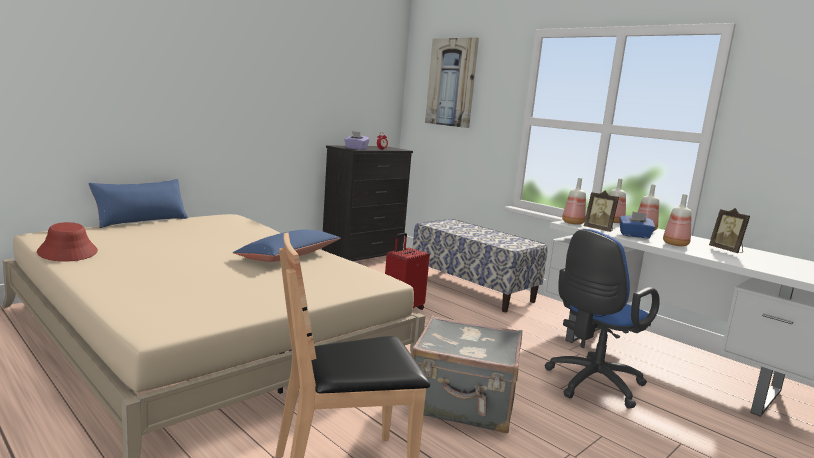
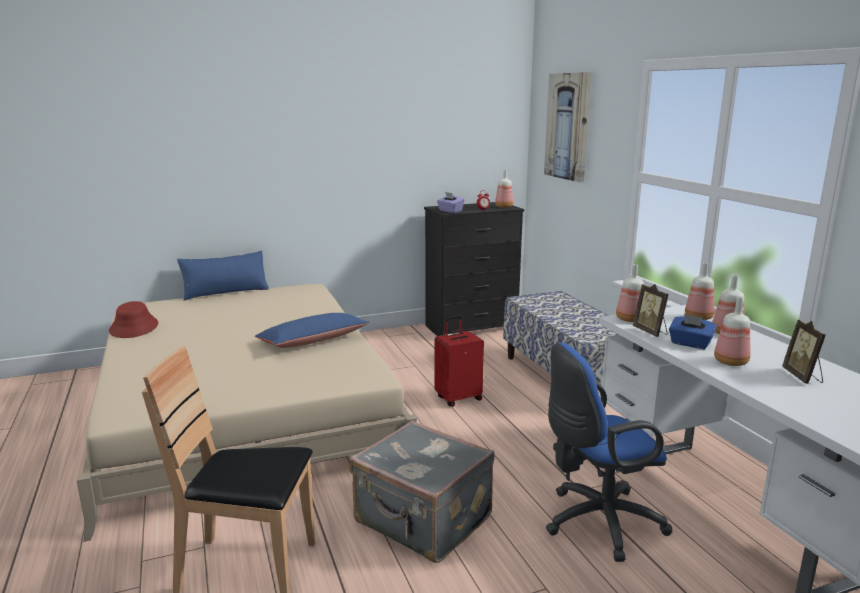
camera: 25 degrees right, 5 degrees up
none -> bottle [495,170,513,208]

